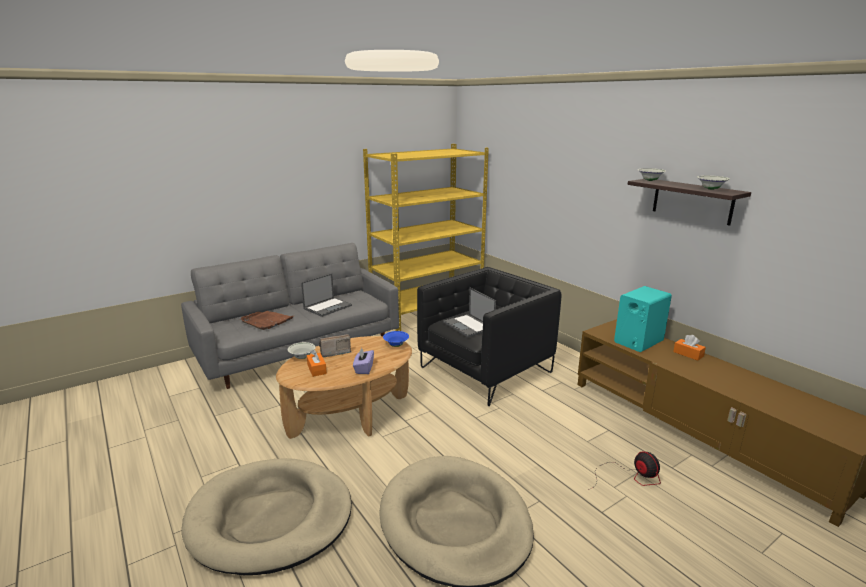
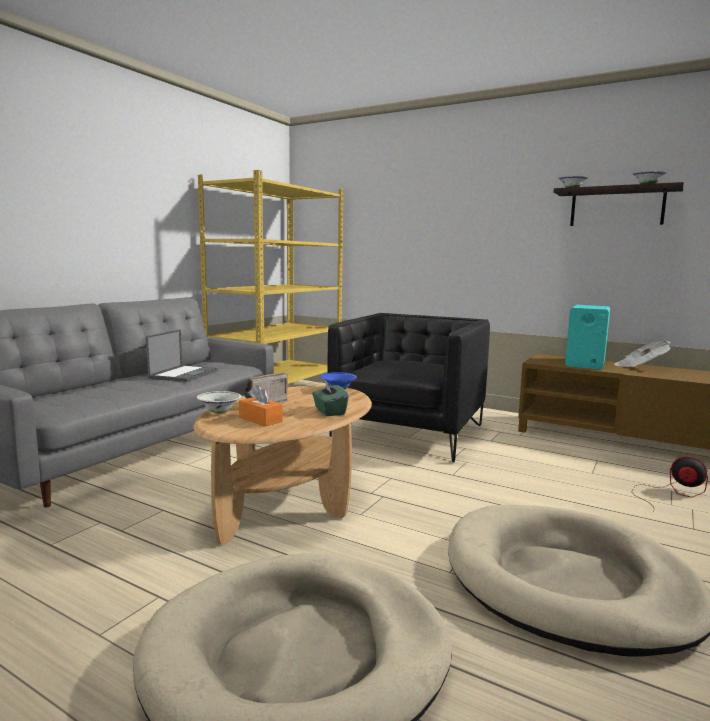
camera: 25 degrees left, 10 degrees down
brown tray [240,311,293,330] -> none
purple tissue box [353,348,374,374] -> green tissue box [312,380,349,416]
laptop [443,288,496,337] -> none
orange tissue box [673,335,706,361] -> newspaper [614,341,671,367]

